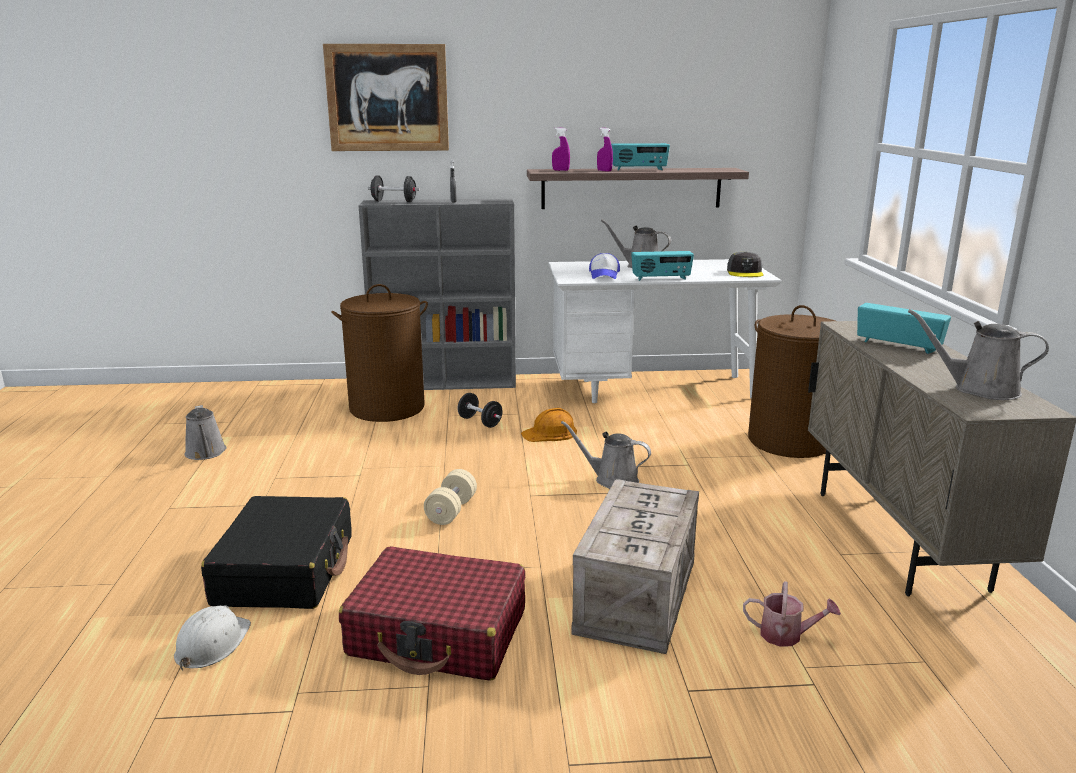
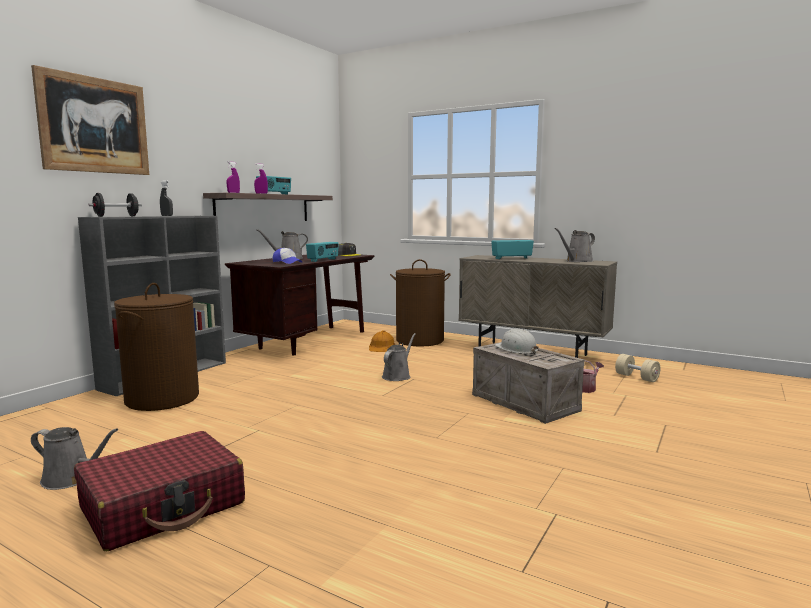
camera: 55 degrees left, 10 degrees down
white hard hat [174,605,251,671] -> white hard hat moved to [495,329,539,354]
black suitcase [201,496,352,609] -> none
red suitcase [339,546,525,681] -> red suitcase moved to [74,431,245,551]
beige dumbbell [424,469,477,525] -> beige dumbbell moved to [615,354,661,382]
black dumbbell [458,393,502,428] -> none
orange hard hat [521,408,577,442] -> orange hard hat moved to [369,331,395,352]
white desk [548,259,782,403] -> brown desk [225,255,374,355]
grey watering can [561,421,651,489] -> grey watering can turned 150 degrees clockwise [382,333,416,381]

